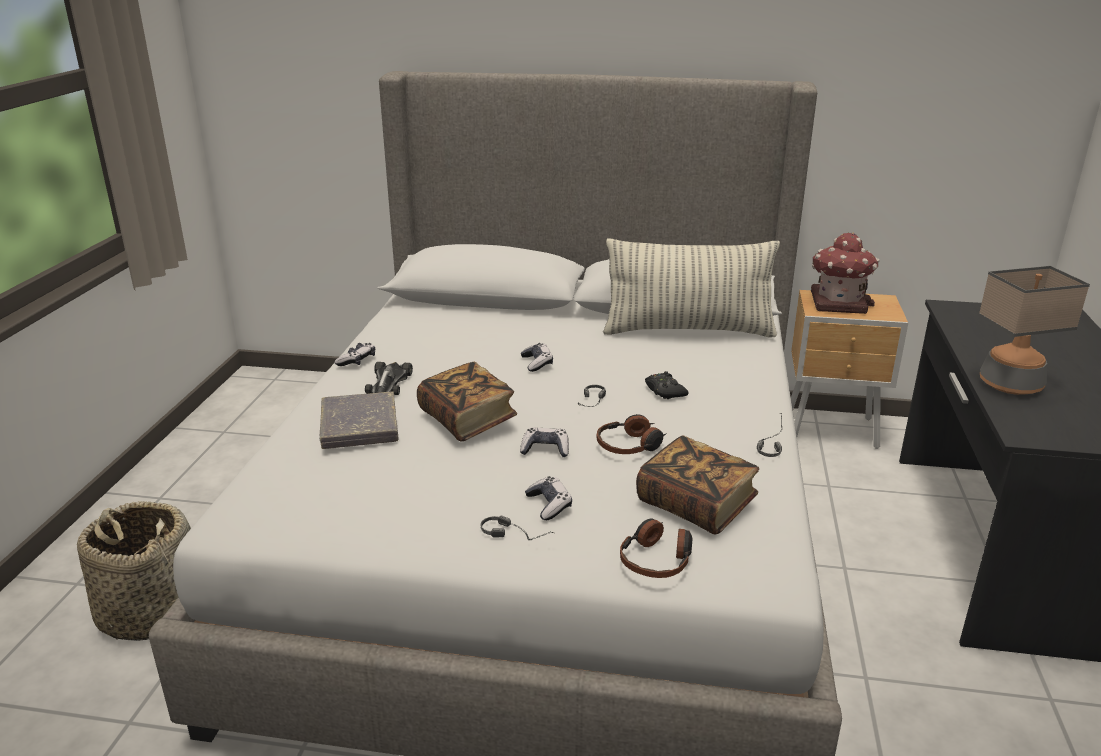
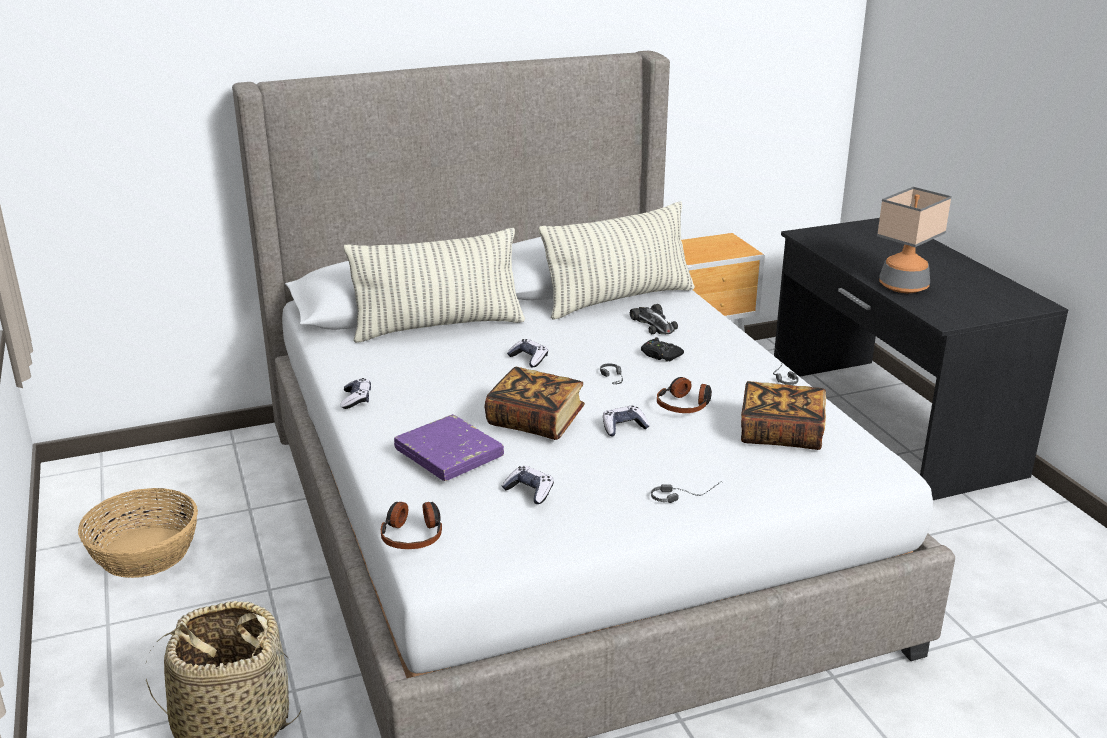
camera: 30 degrees left, 0 degrees up
grey book [320,391,398,449] -> purple book [394,414,504,481]
toy car [365,362,413,395] -> toy car moved to [630,304,678,334]
game controller [525,476,572,520] -> game controller moved to [502,466,554,504]
headphones [620,519,693,578] -> headphones moved to [381,502,442,549]
toy house [811,232,879,314] -> none
none -> basket [78,488,198,578]
none -> pillow [344,228,525,343]

